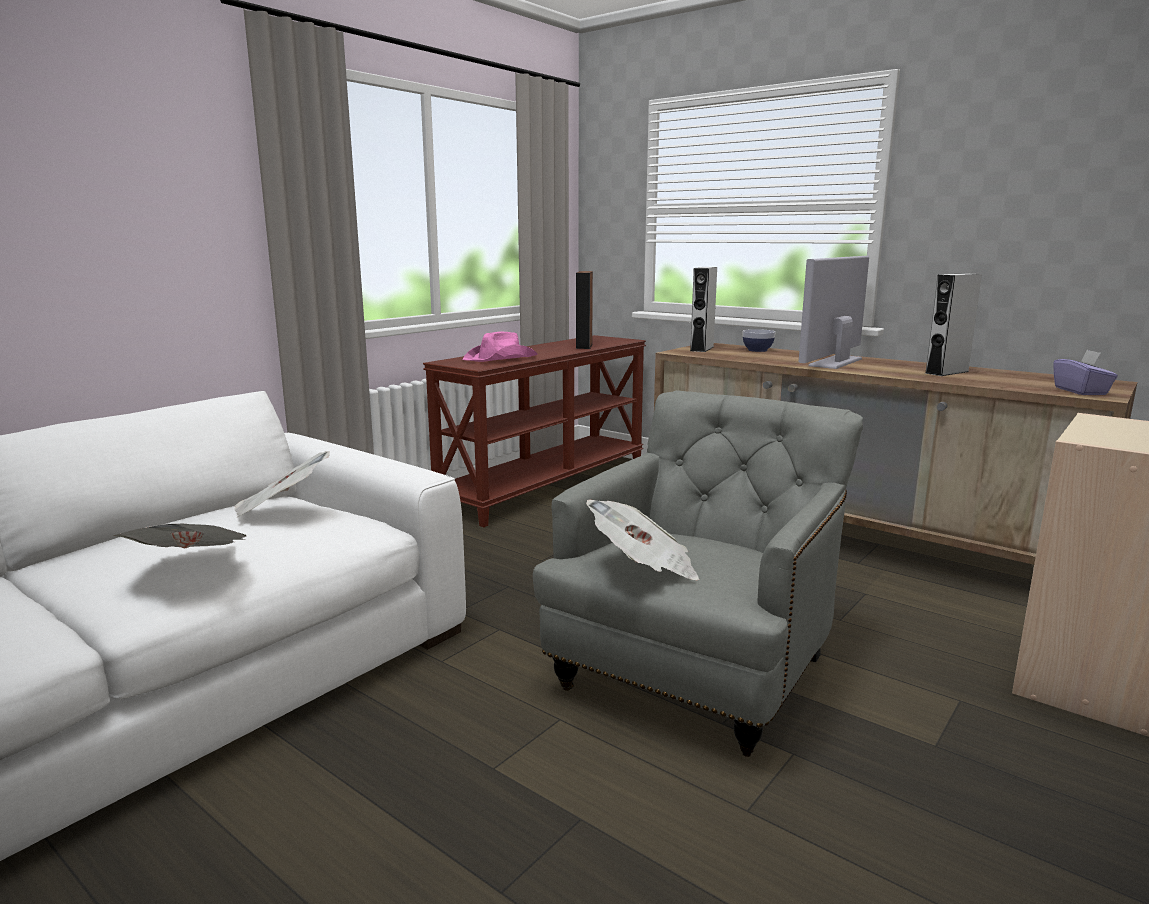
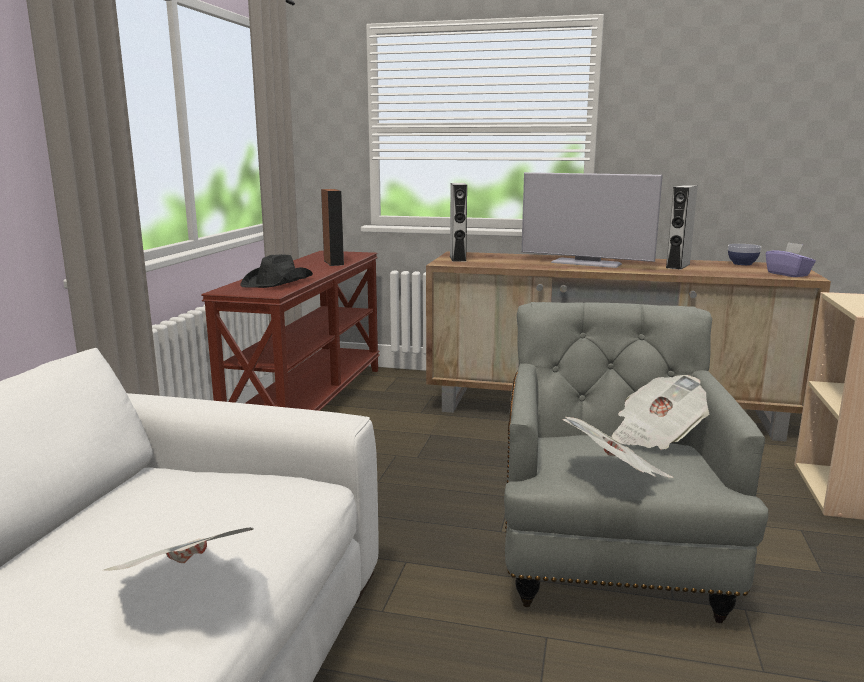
camera: 25 degrees left, 0 degrees up
newspaper [234,451,330,518] -> newspaper moved to [612,375,710,450]
pink hat [463,332,538,362] -> black hat [240,254,313,288]
bowl [743,329,776,352] -> bowl moved to [728,244,761,265]
television [799,256,869,369] -> television turned 75 degrees counterclockwise [521,172,663,268]

